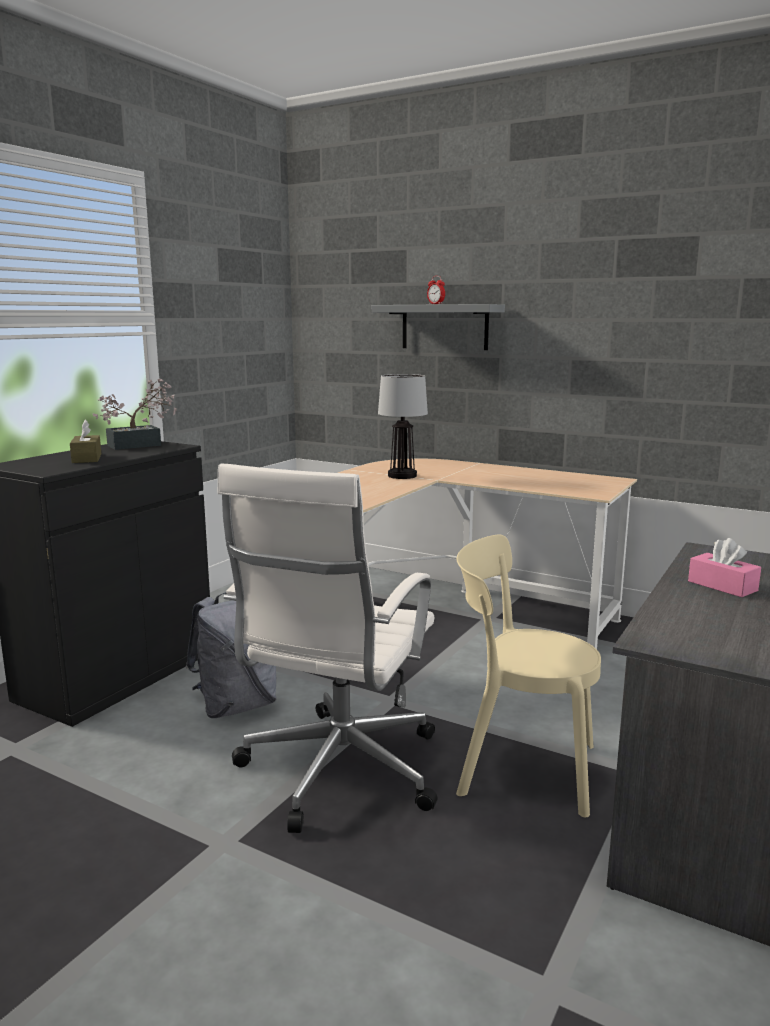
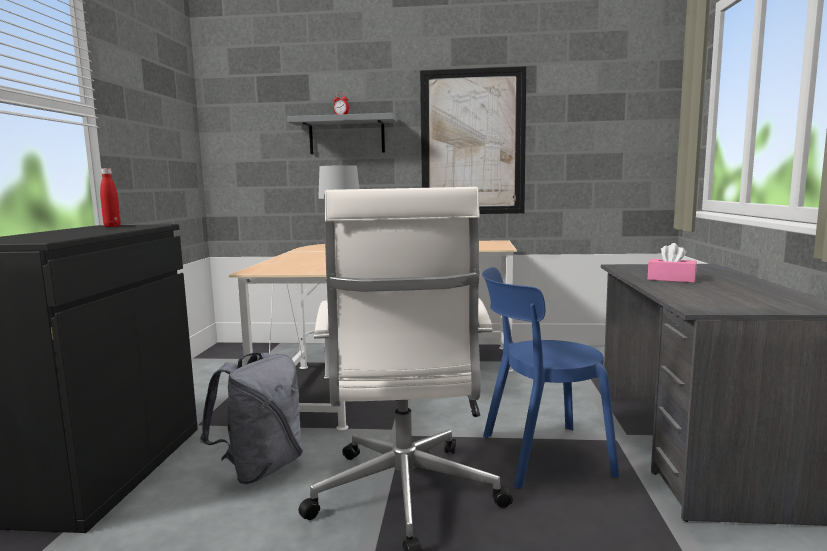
camera: 25 degrees left, 5 degrees down
brown tissue box [70,420,101,463] -> none
potted plant [93,378,177,450] -> red bottle [100,168,121,227]
beige chair [456,535,601,818] -> blue chair [482,267,620,489]
none -> picture [420,66,527,214]

